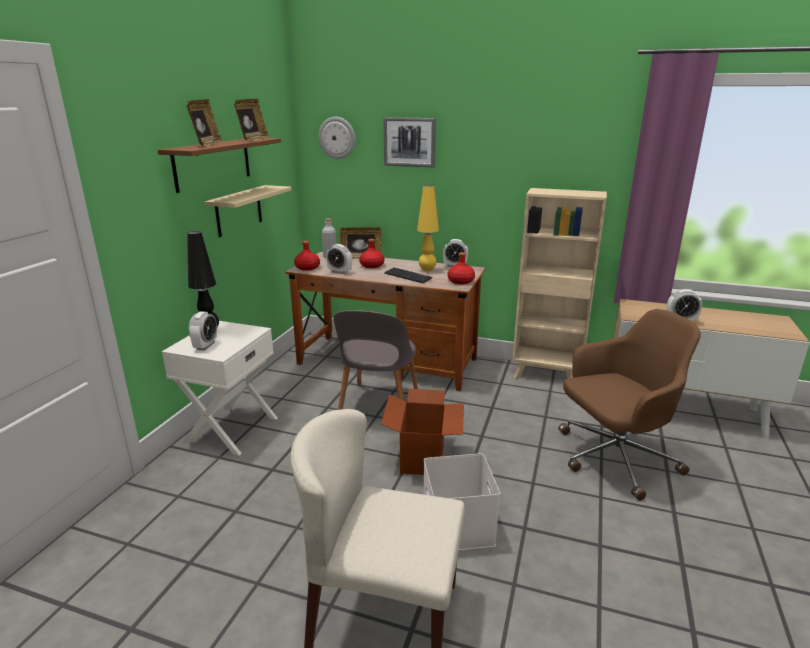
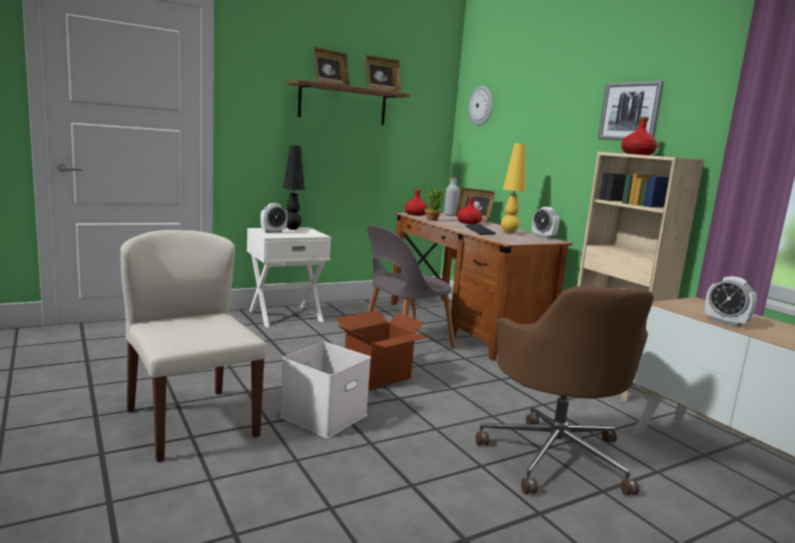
camera: 40 degrees right, 10 degrees down
beige shelf [205,185,292,237] -> none
alarm clock [326,244,352,274] -> potted plant [423,187,446,221]
picture [383,117,436,168] -> picture moved to [598,81,664,140]
red bottle [448,252,475,285] -> red bottle moved to [621,117,658,155]
brown office chair [558,309,701,501] -> brown office chair turned 60 degrees clockwise [476,286,654,495]

